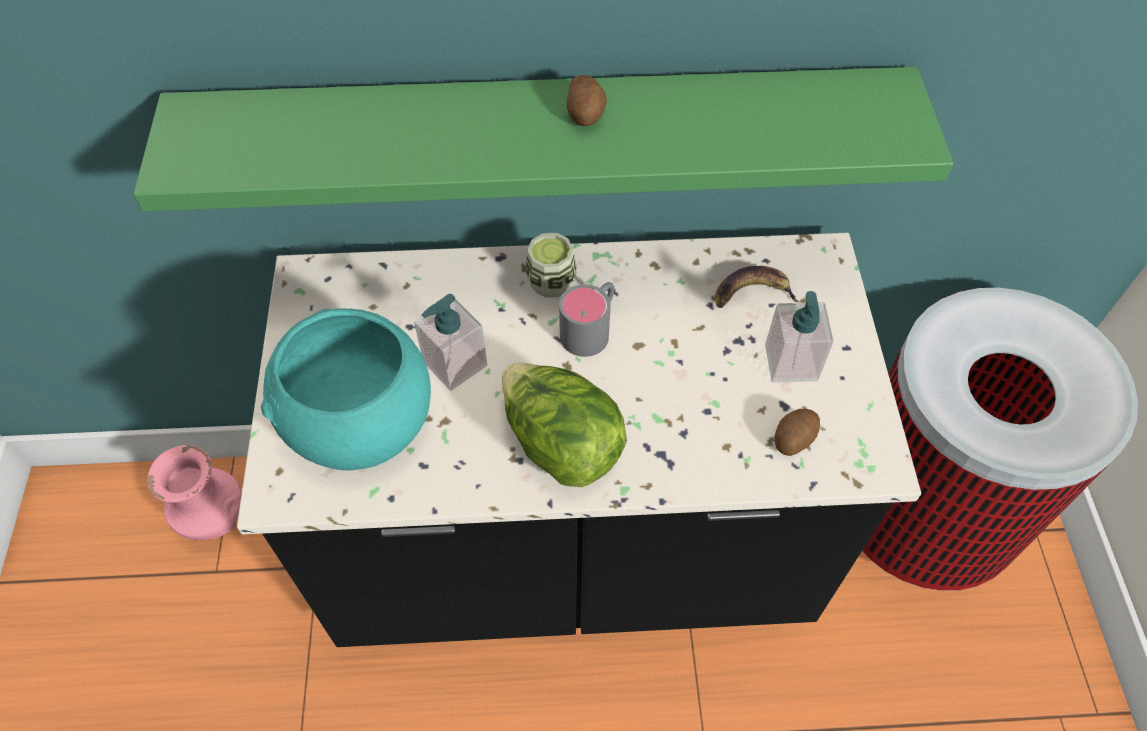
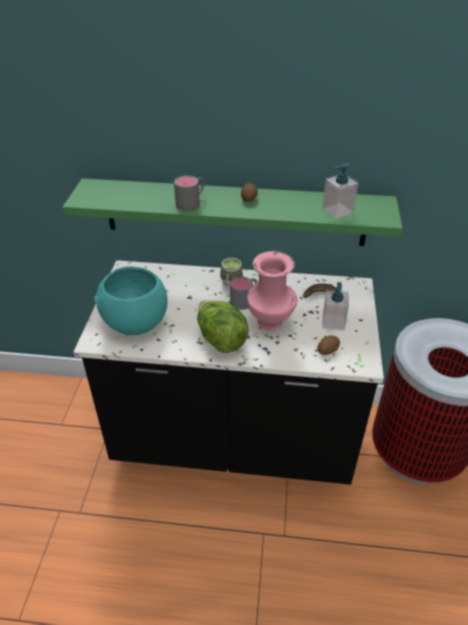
camera: 10 degrees right, 15 degrees down
pink vase [147,445,242,540] -> pink vase moved to [247,251,298,330]
soap dispenser [414,294,487,391] -> soap dispenser moved to [322,163,359,219]
none -> grey mug [174,175,204,211]

